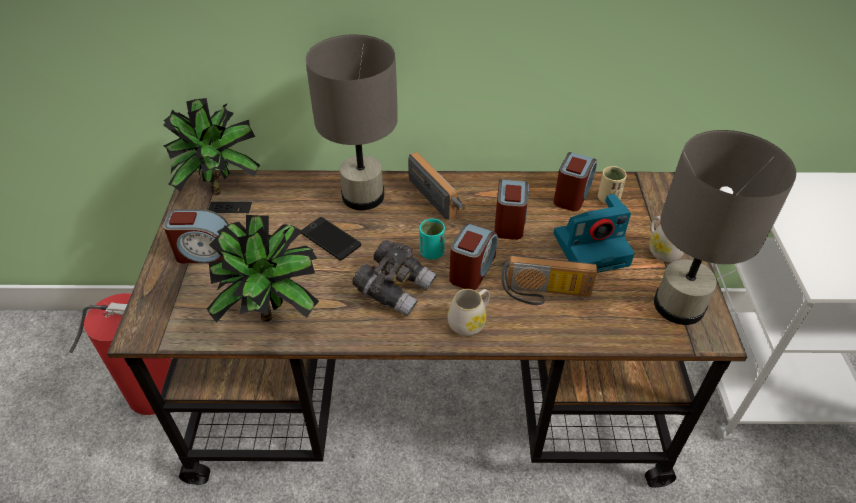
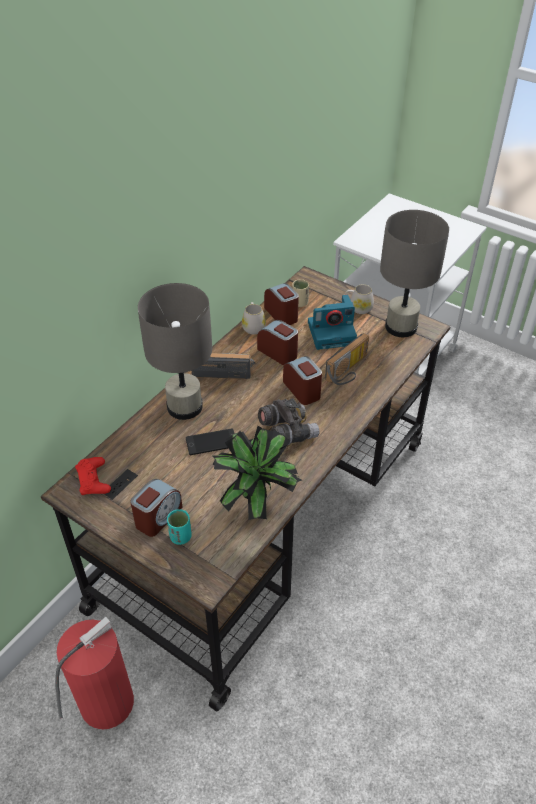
camera: 55 degrees left, 0 degrees up
potted plant [163,98,260,195] -> red game controller [75,457,111,495]
turquoise cup [419,219,445,259] -> turquoise cup moved to [167,509,192,545]
white mug [447,289,490,336] -> white mug moved to [242,302,266,335]
camera [554,194,635,273] -> camera turned 60 degrees clockwise [308,295,357,350]

